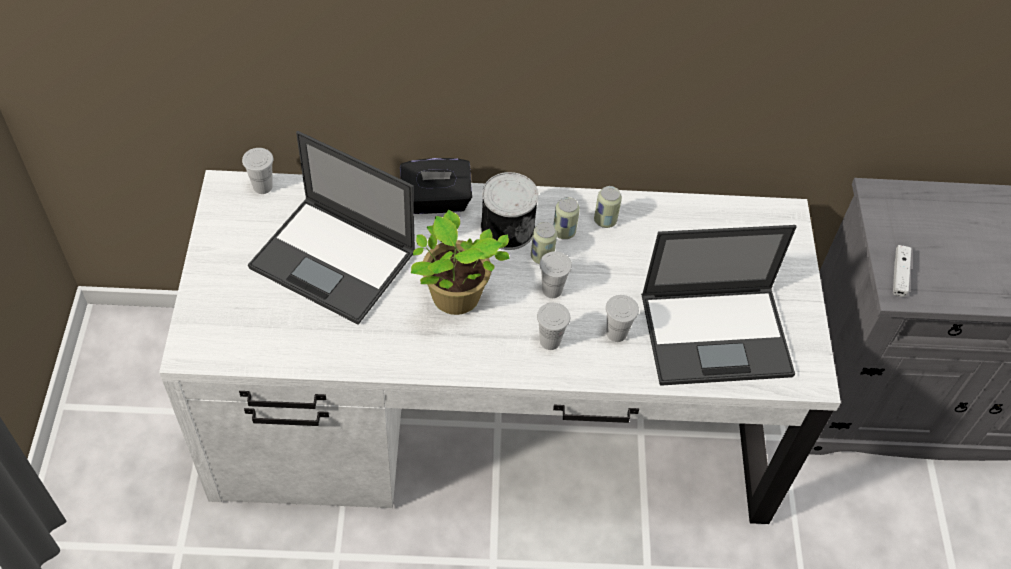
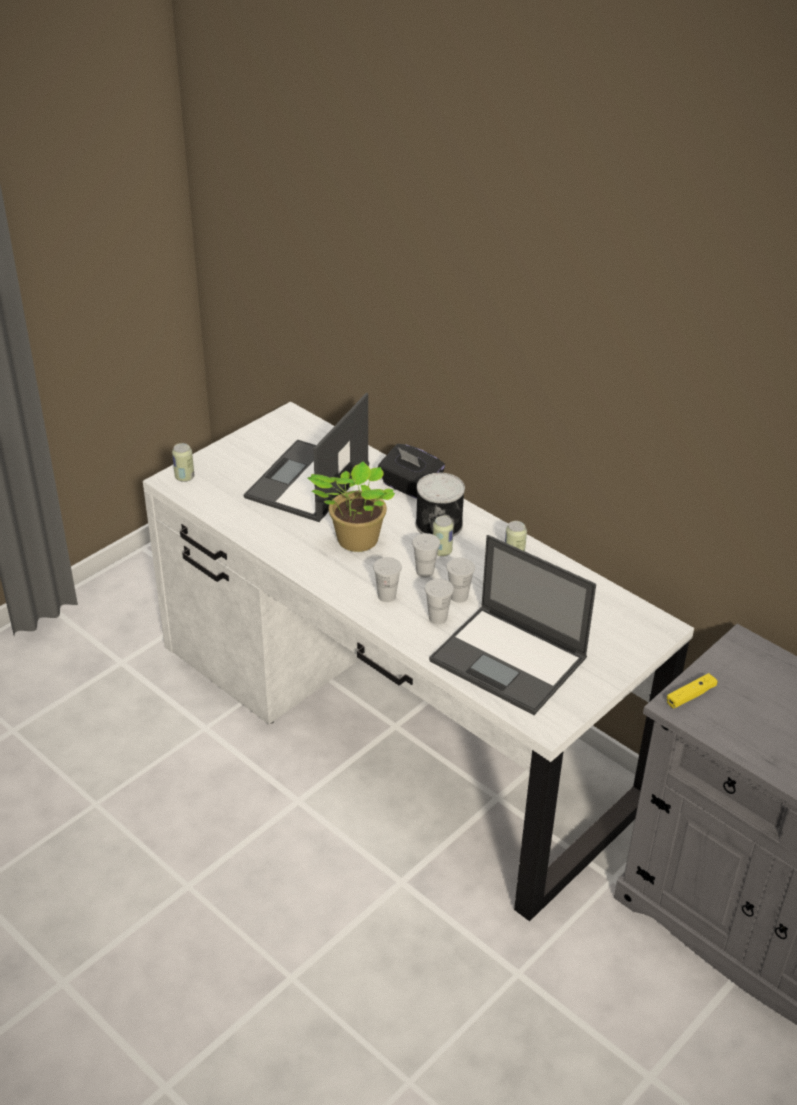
camera: 45 degrees right, 15 degrees down
white cup [242,148,273,194] -> white cup moved to [446,558,475,603]
laptop [248,131,415,325] -> laptop turned 45 degrees clockwise [244,393,369,522]
can [553,197,580,239] -> can moved to [172,443,194,482]
white game controller [893,245,911,297] -> yellow game controller [667,673,718,709]

